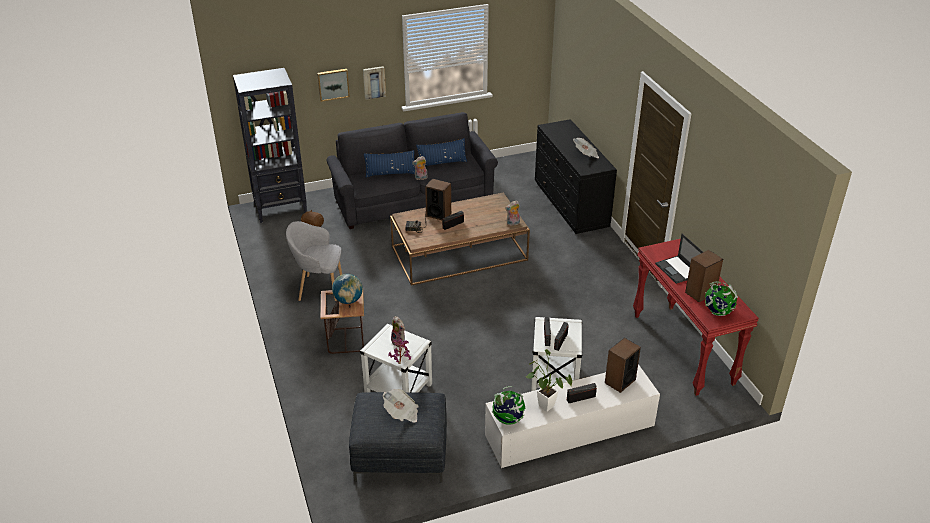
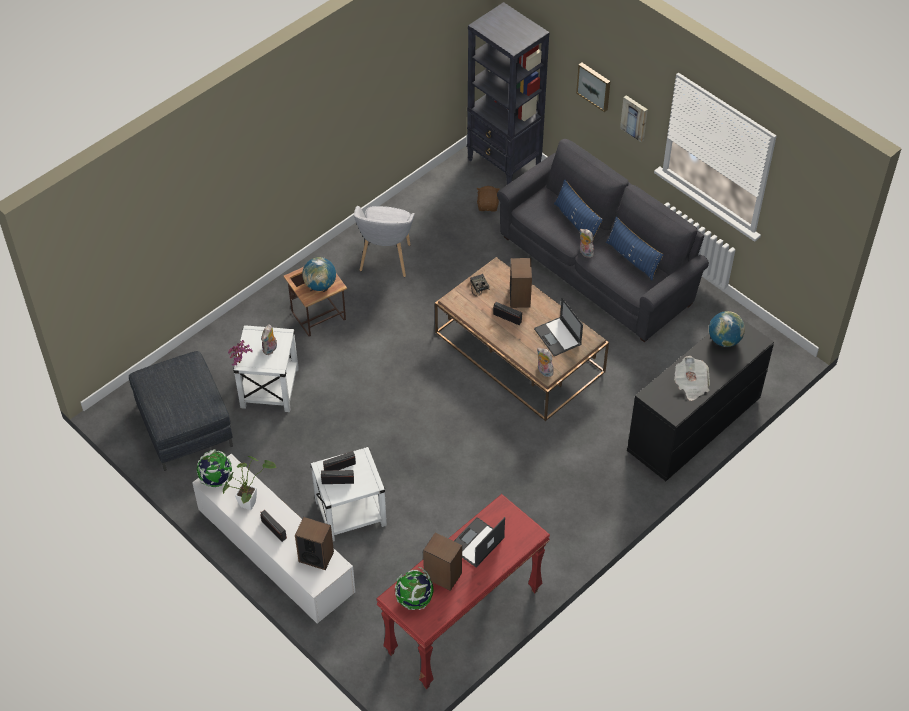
camera: 65 degrees right, 15 degrees up
grey armchair [286,221,342,301] -> grey armchair turned 150 degrees counterclockwise [354,206,415,277]
newspaper [383,389,418,423] -> none
none -> laptop [534,297,583,356]
none -> globe [709,311,745,347]

